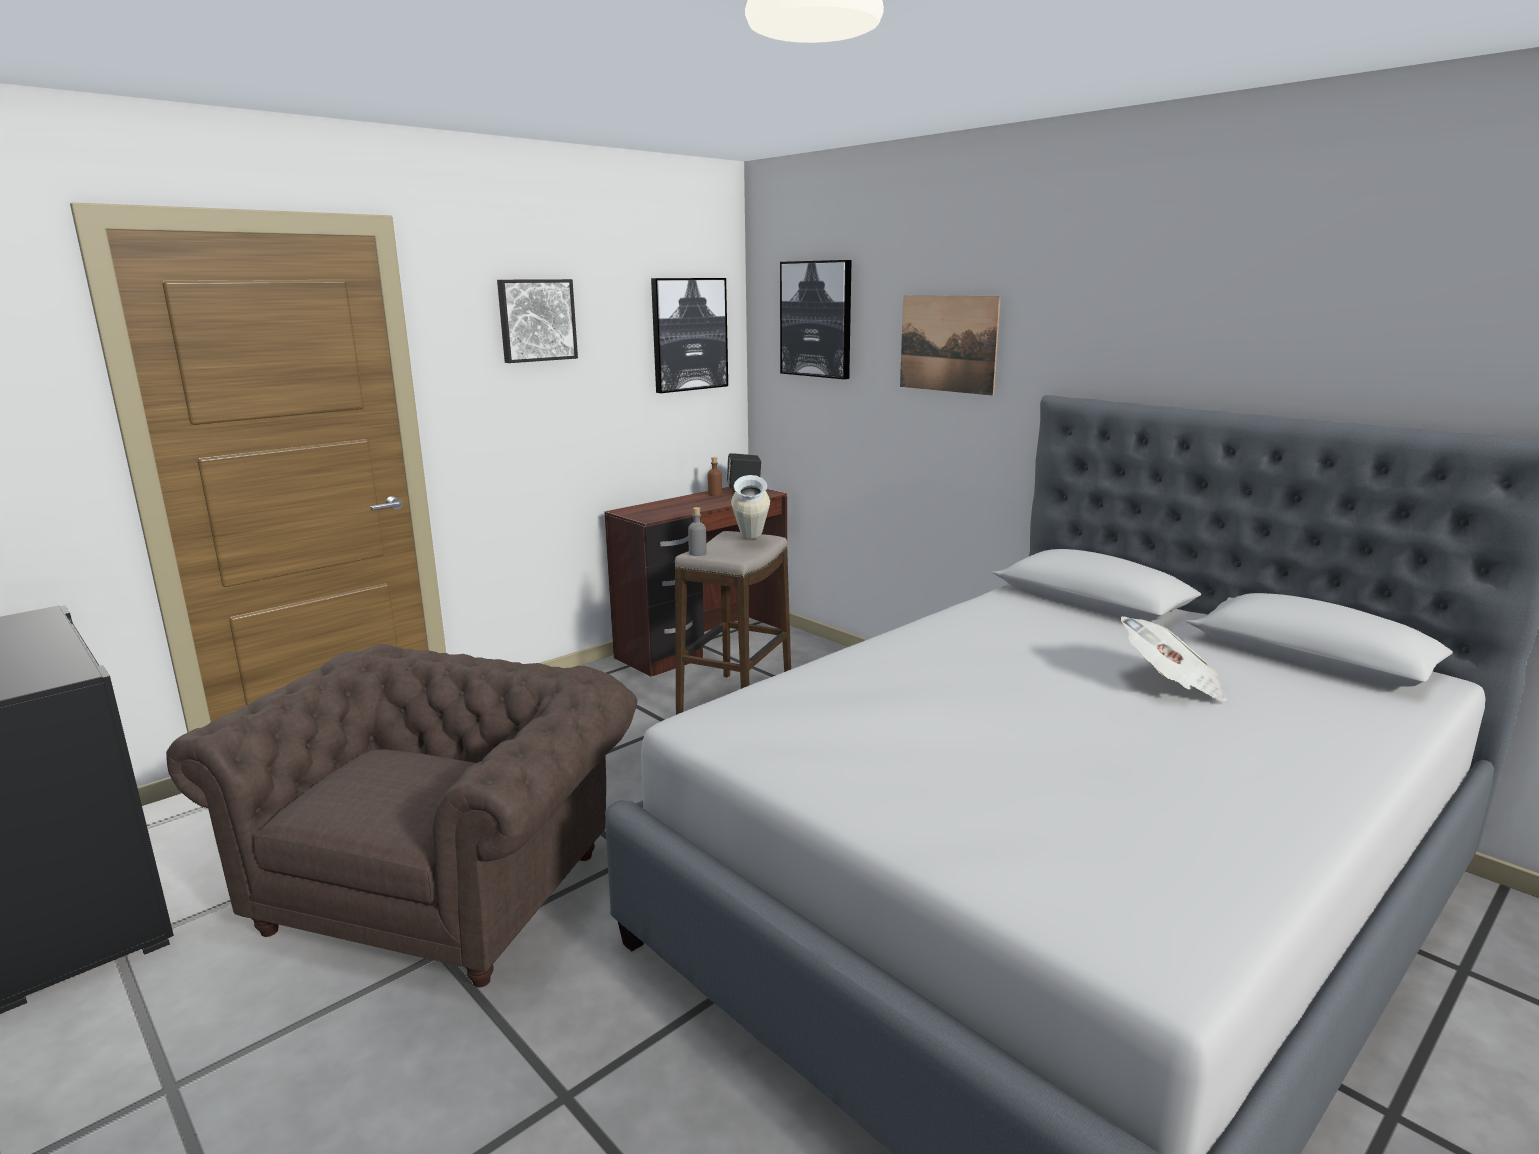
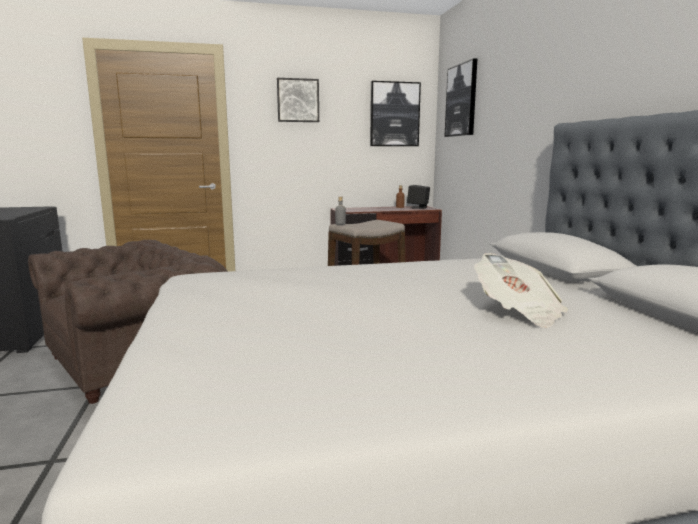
camera: 30 degrees right, 5 degrees down
vase [731,475,770,539] -> none
picture [900,295,1001,396] -> none

